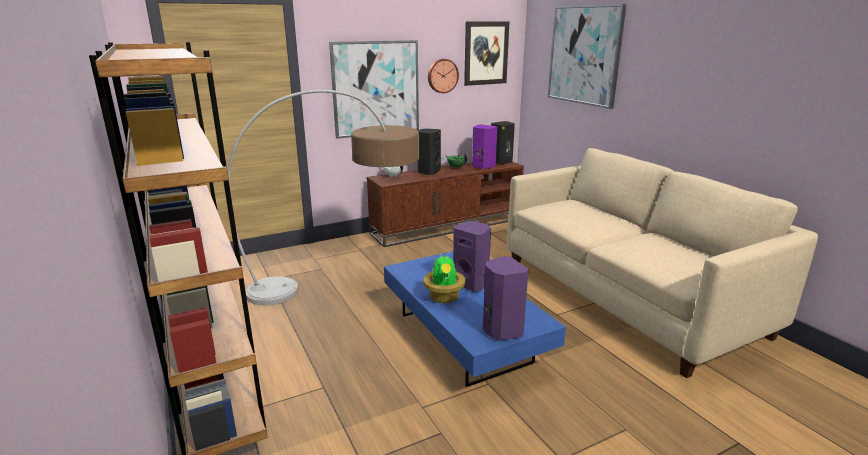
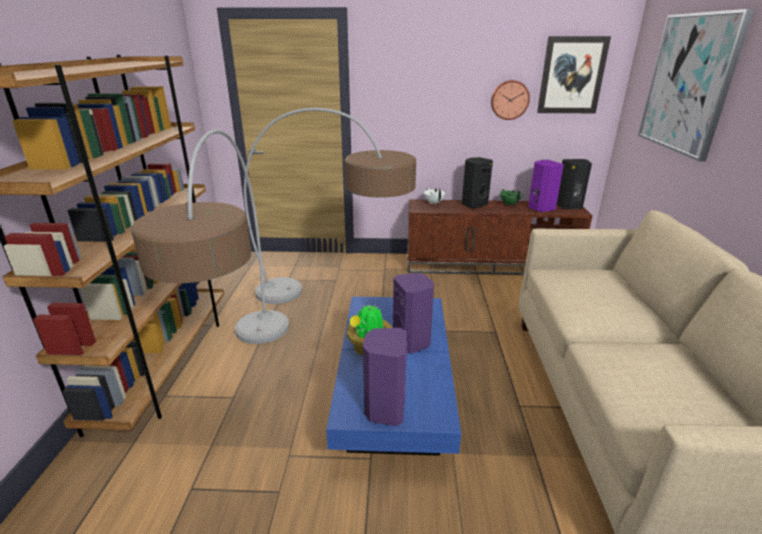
camera: 30 degrees right, 5 degrees up
picture [329,40,419,139] -> none
none -> floor lamp [131,129,289,344]

